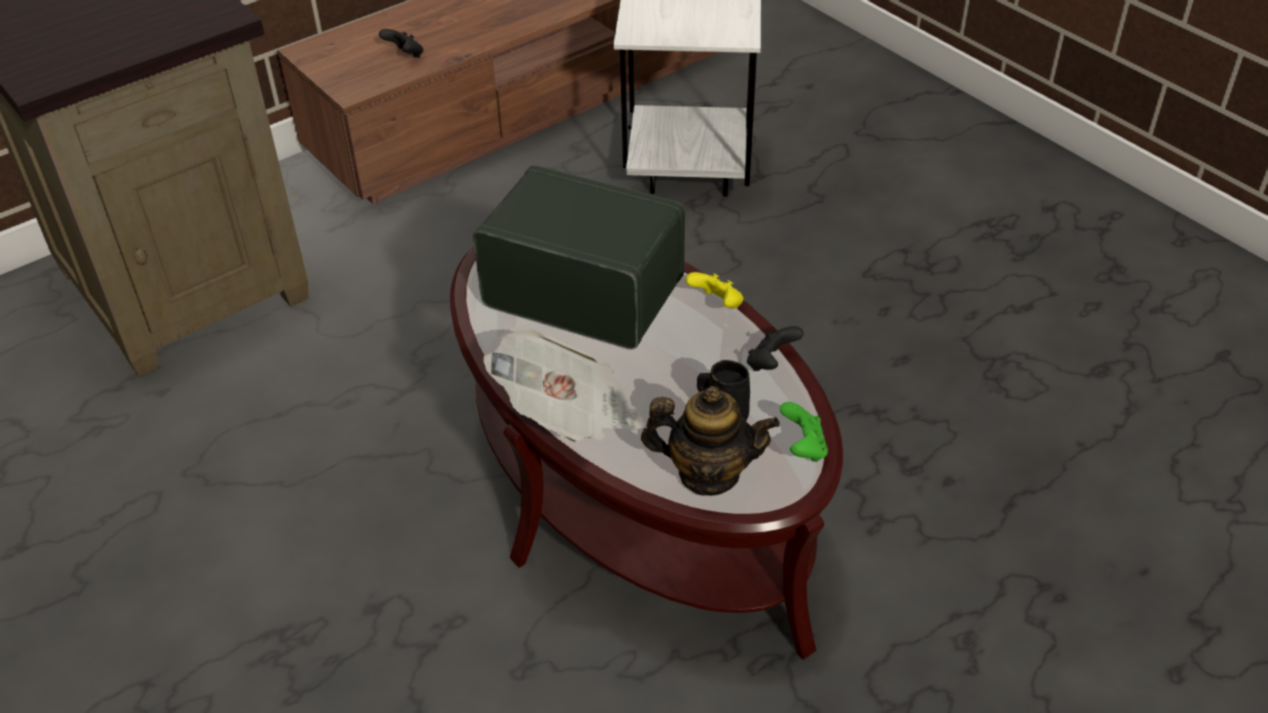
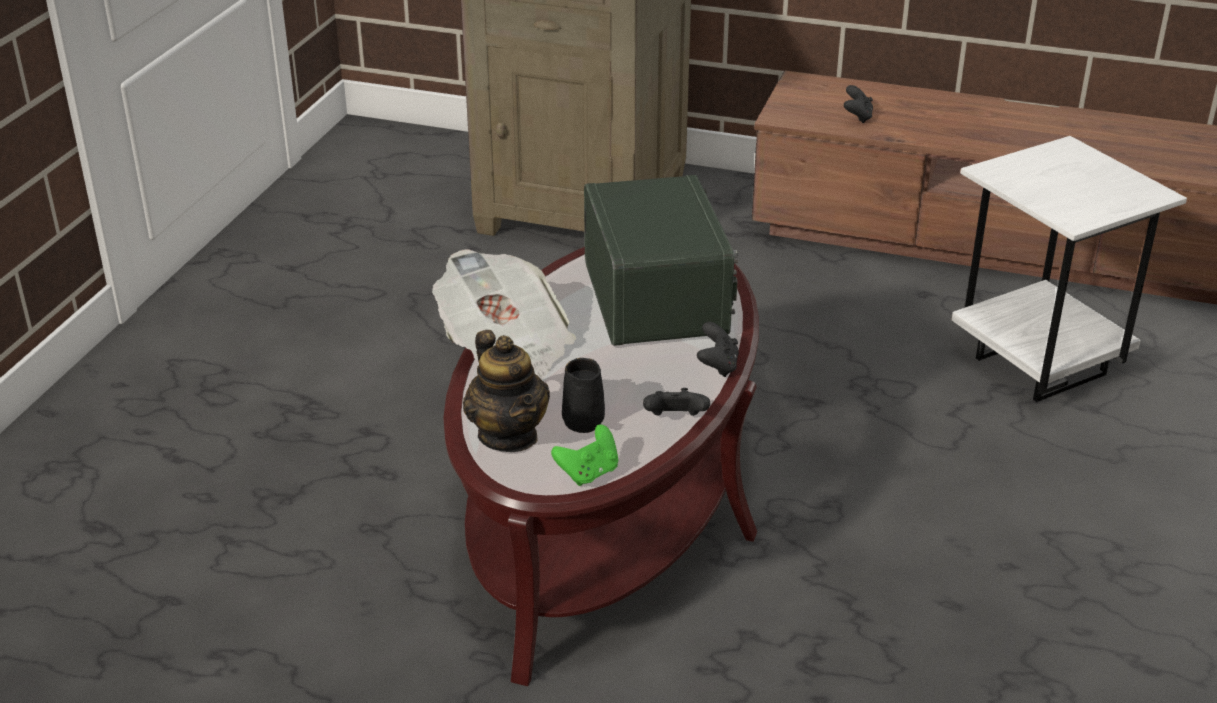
camera: 55 degrees right, 10 degrees down
yellow game controller [685,272,743,309] -> black game controller [697,322,739,377]

